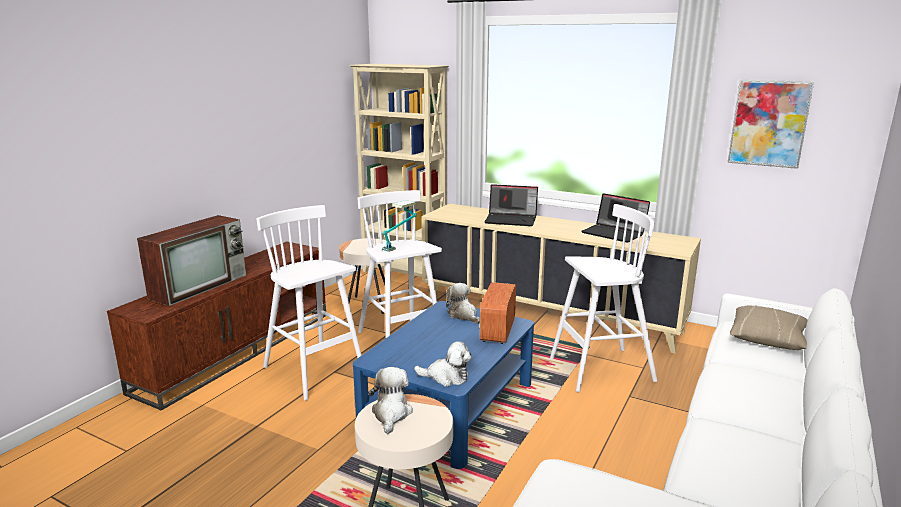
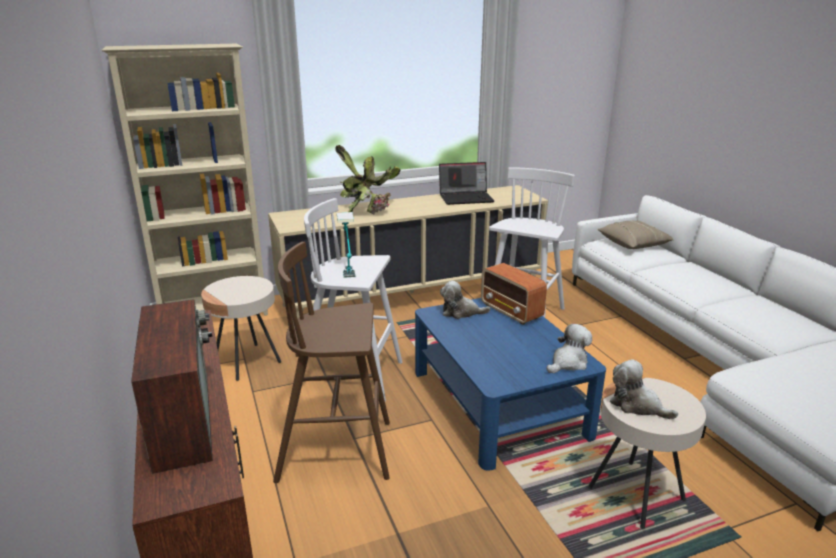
camera: 50 degrees left, 5 degrees up
white stool [257,205,362,401] -> brown stool [273,242,390,483]
laptop [484,184,538,226] -> potted plant [335,145,401,214]
picture [728,80,814,169] -> none

